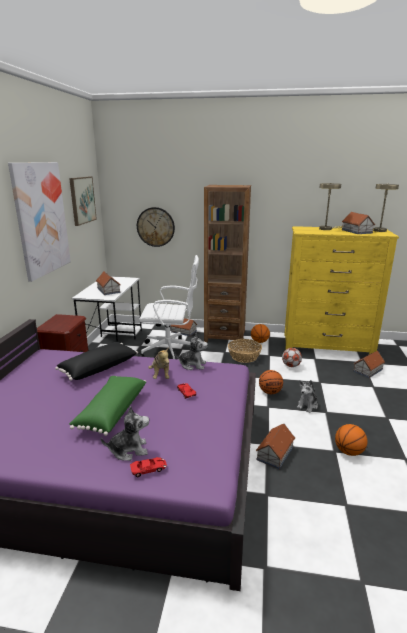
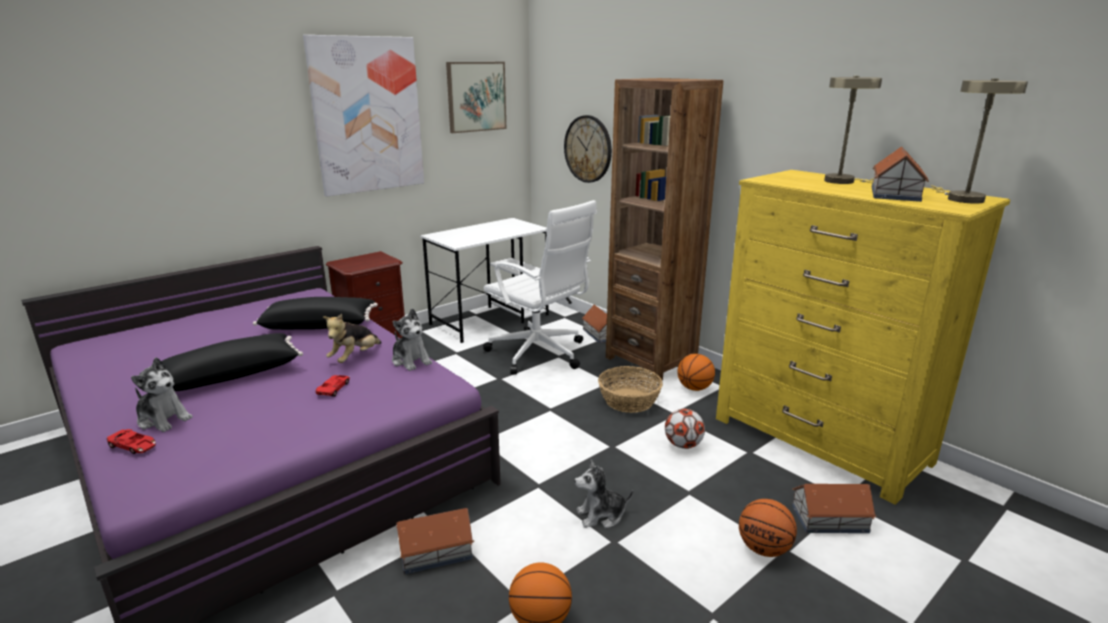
camera: 40 degrees right, 0 degrees up
green pillow [69,376,146,436] -> black pillow [161,333,303,391]
toy house [96,272,120,295] -> none
basketball [259,370,283,394] -> basketball moved to [739,499,797,557]

